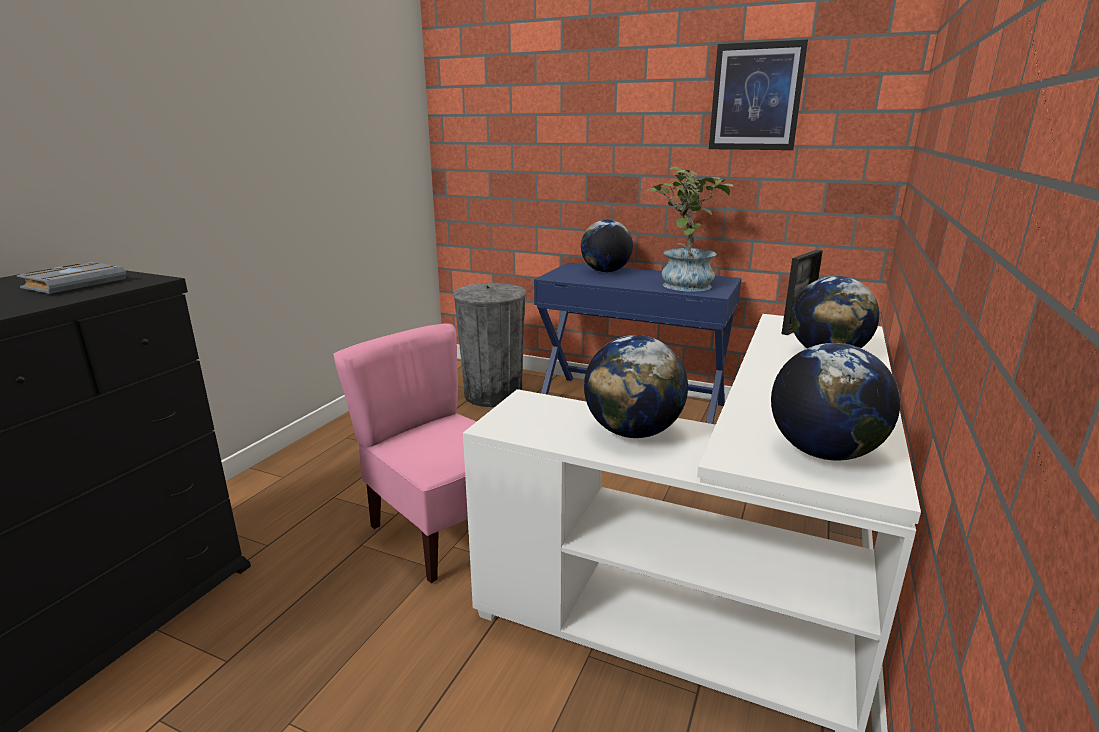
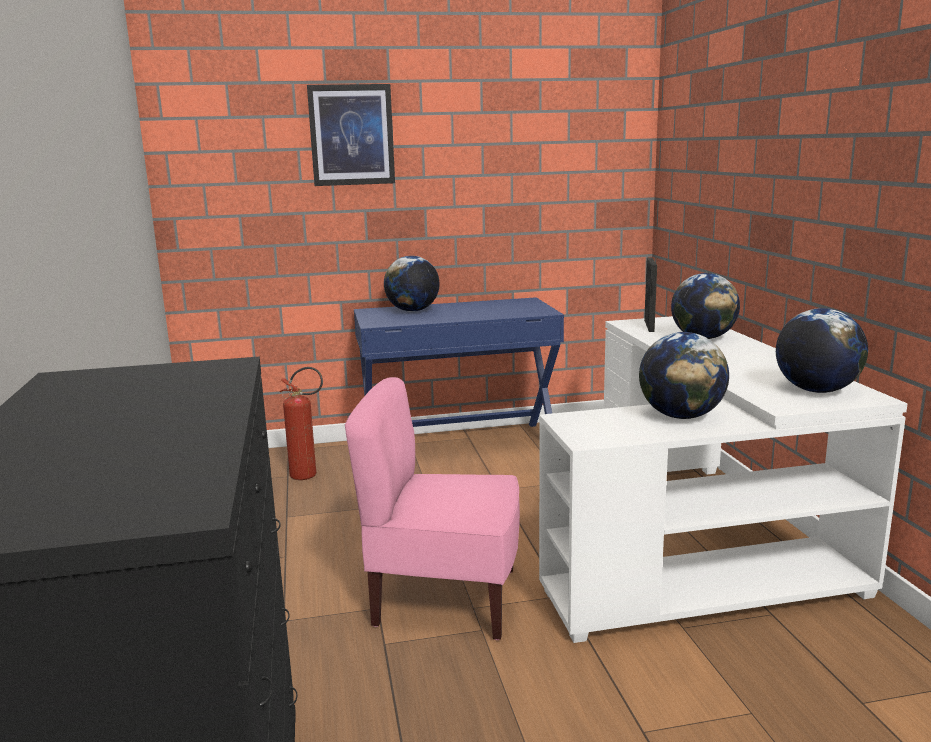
camera: 35 degrees left, 5 degrees down
grey book [17,262,126,294] -> none
grey trash can [453,283,527,407] -> fire extinguisher [279,367,323,480]
potted plant [646,166,733,292] -> none
picture [709,40,808,150] -> picture moved to [307,84,395,186]

